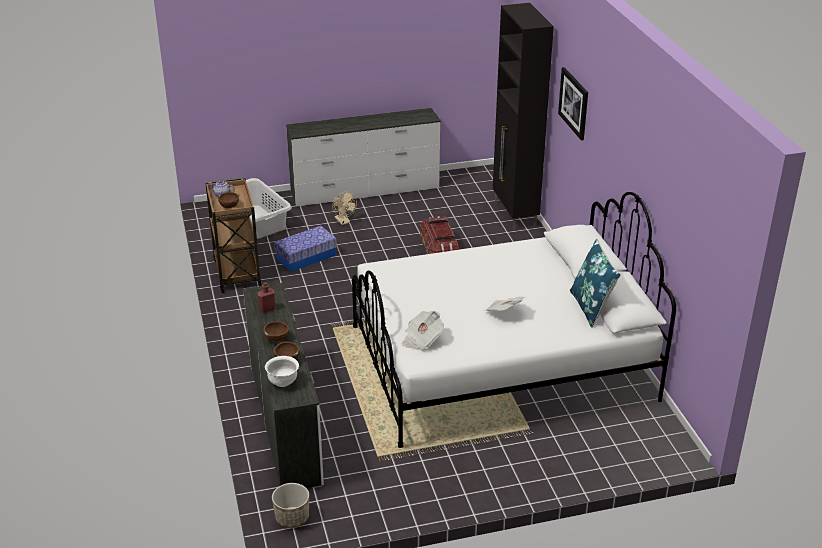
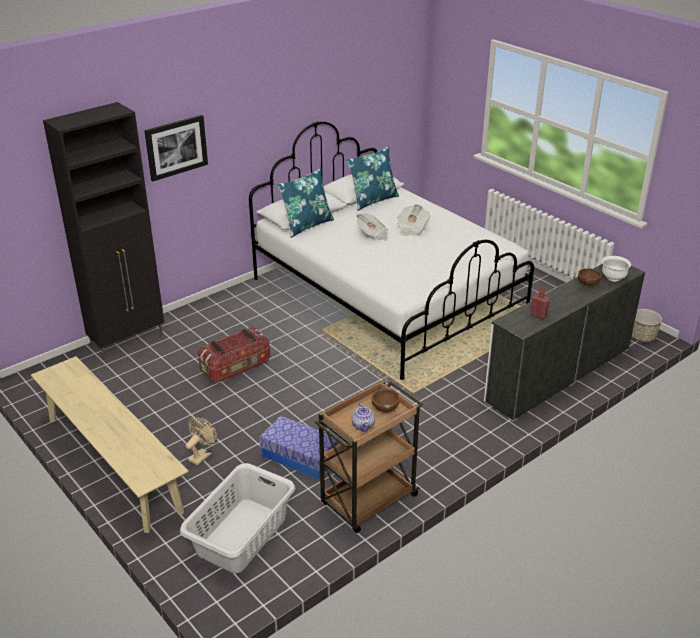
camera: 115 degrees left, 0 degrees up
brown bowl [263,321,289,342] -> none
white dresser [286,108,441,207] -> beige bench [31,356,189,533]
newspaper [402,311,444,351] -> newspaper moved to [356,213,388,240]
none -> blue pillow [276,168,334,238]

